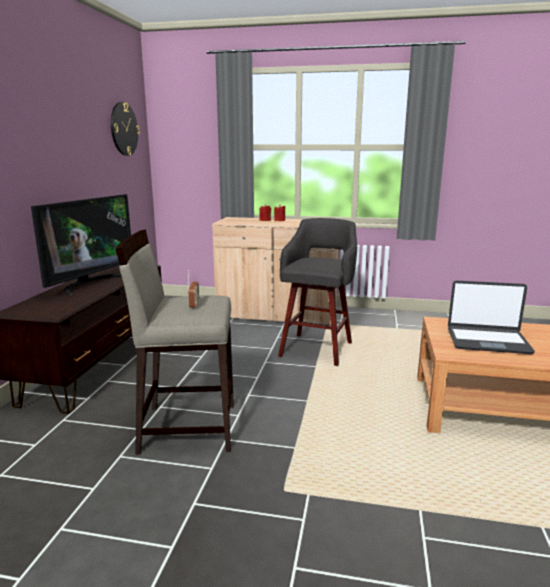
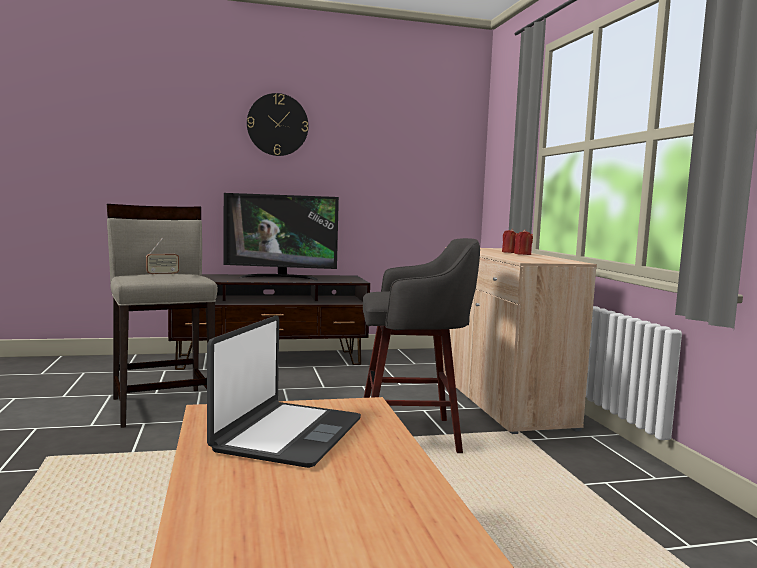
camera: 65 degrees right, 10 degrees down
wall clock [111,102,140,156] -> wall clock moved to [247,93,308,156]
laptop [448,281,535,354] -> laptop turned 150 degrees counterclockwise [207,315,361,468]

